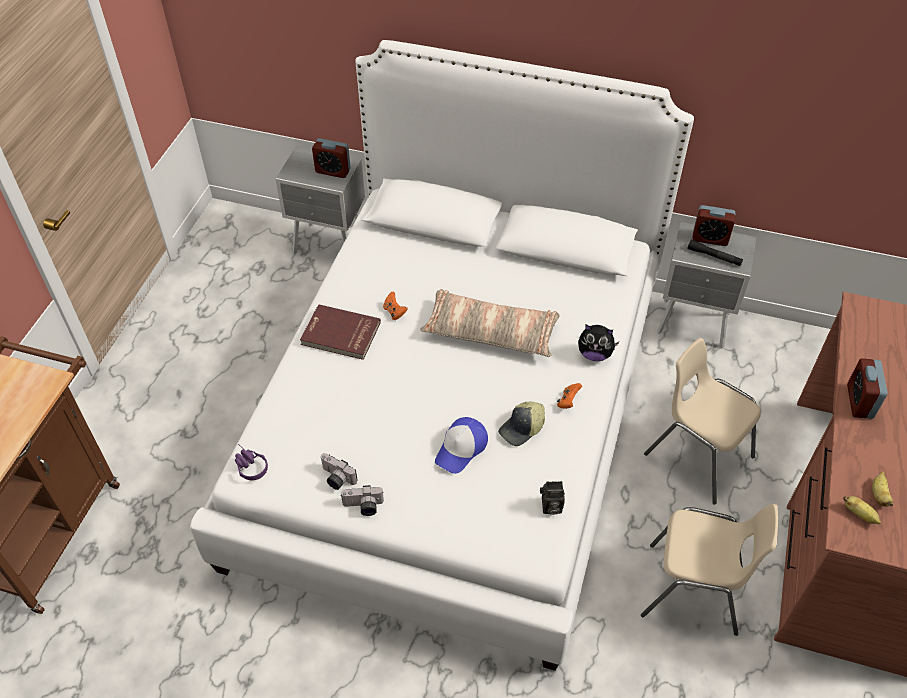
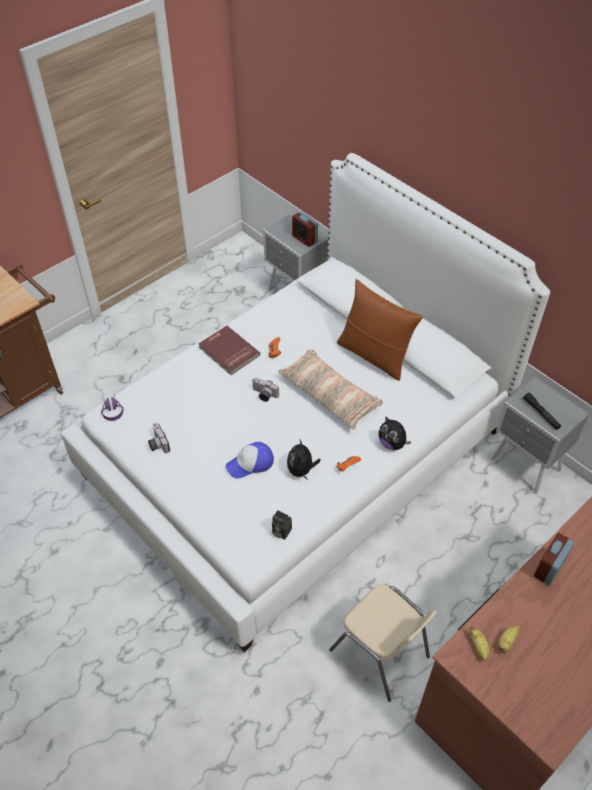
camera: 30 degrees right, 0 degrees up
camera [341,485,384,516] -> camera moved to [252,378,279,402]
cap [498,402,545,446] -> plush toy [287,440,321,479]
beige chair [644,338,761,505] -> none
alarm clock [692,205,736,246] -> none
none -> brown pillow [337,279,423,381]

